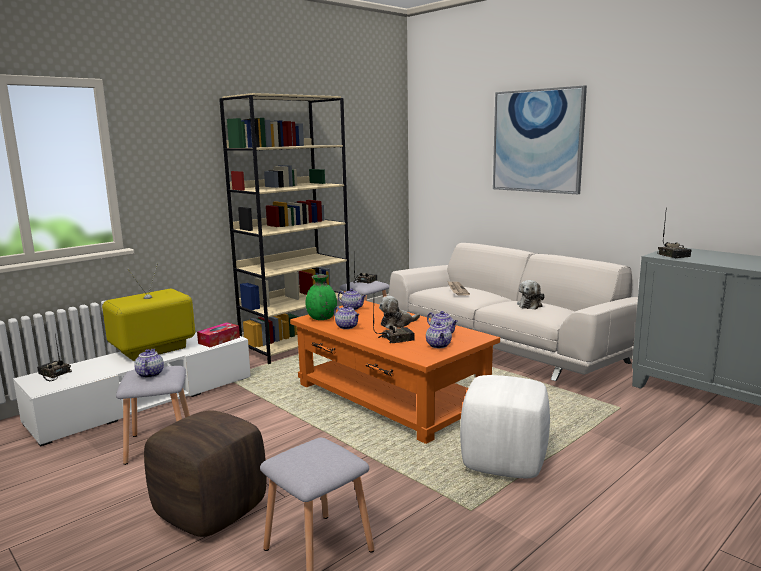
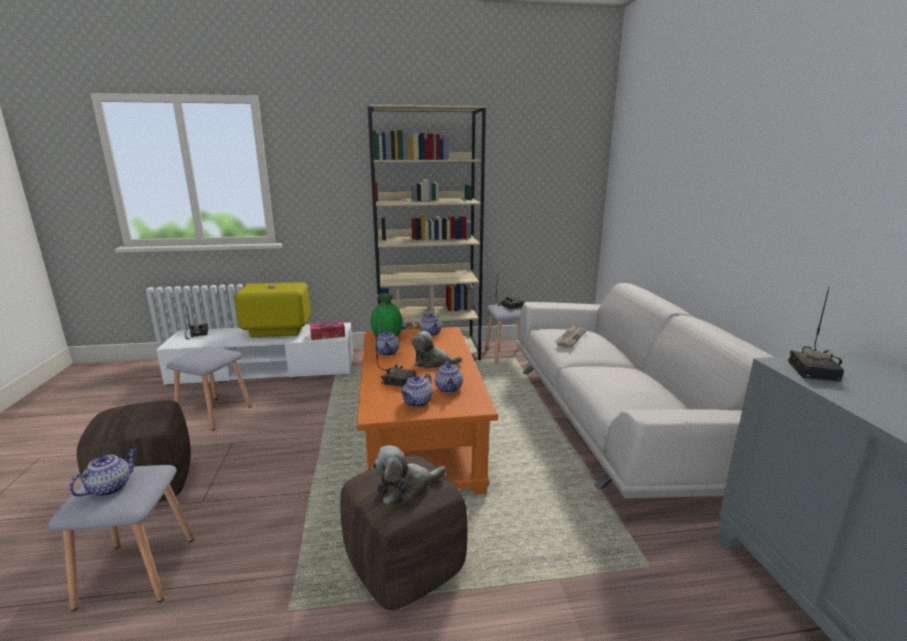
camera: 35 degrees right, 5 degrees up
teapot [134,349,164,378] -> teapot moved to [69,448,137,496]
white ottoman [460,375,550,478] -> brown ottoman [340,455,468,610]
picture [493,85,587,194] -> none
plush toy [517,280,545,310] -> plush toy moved to [372,445,446,505]

